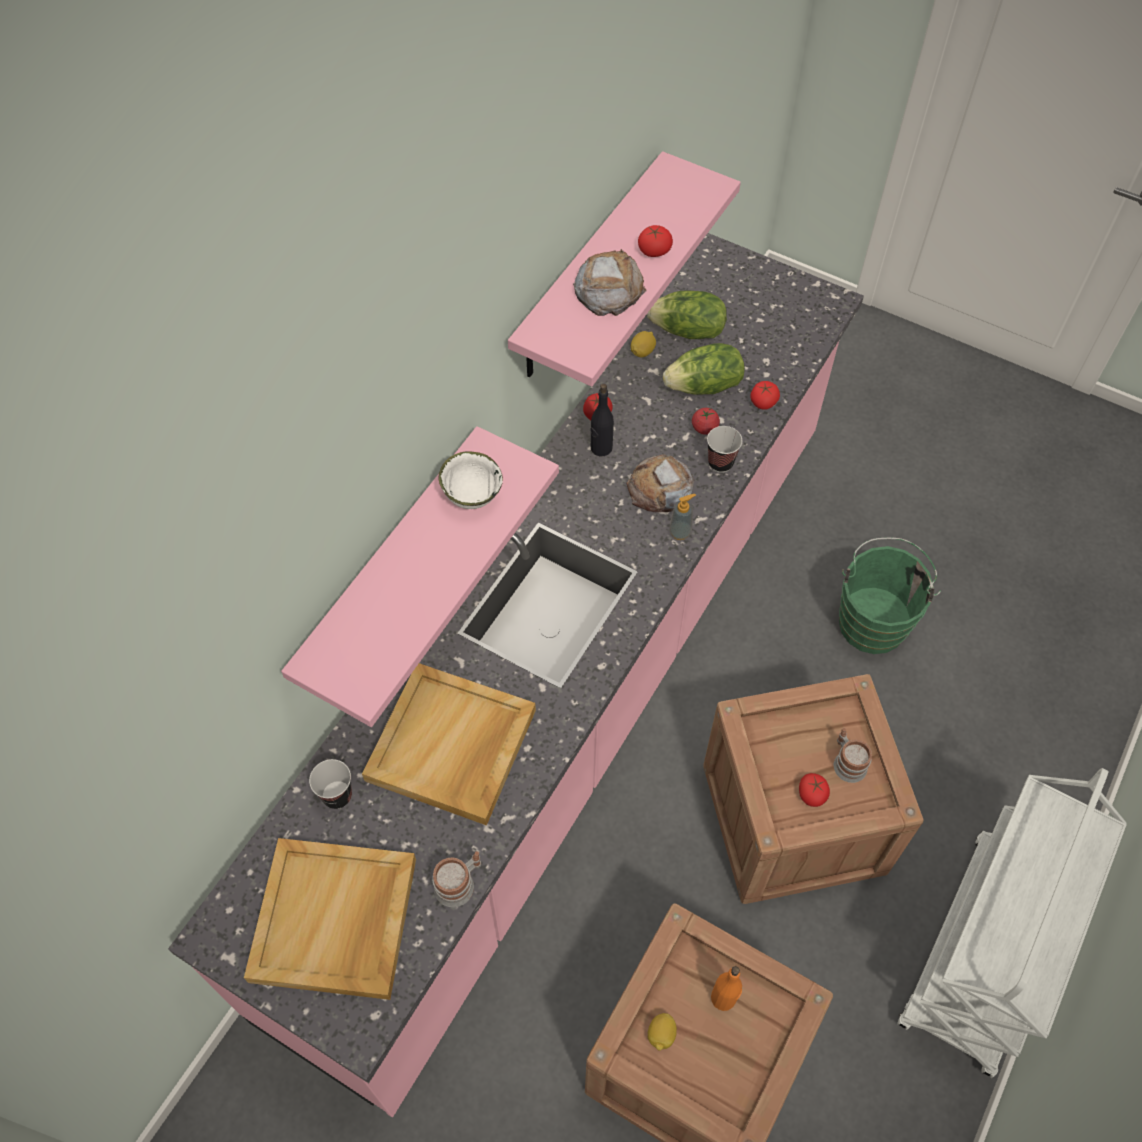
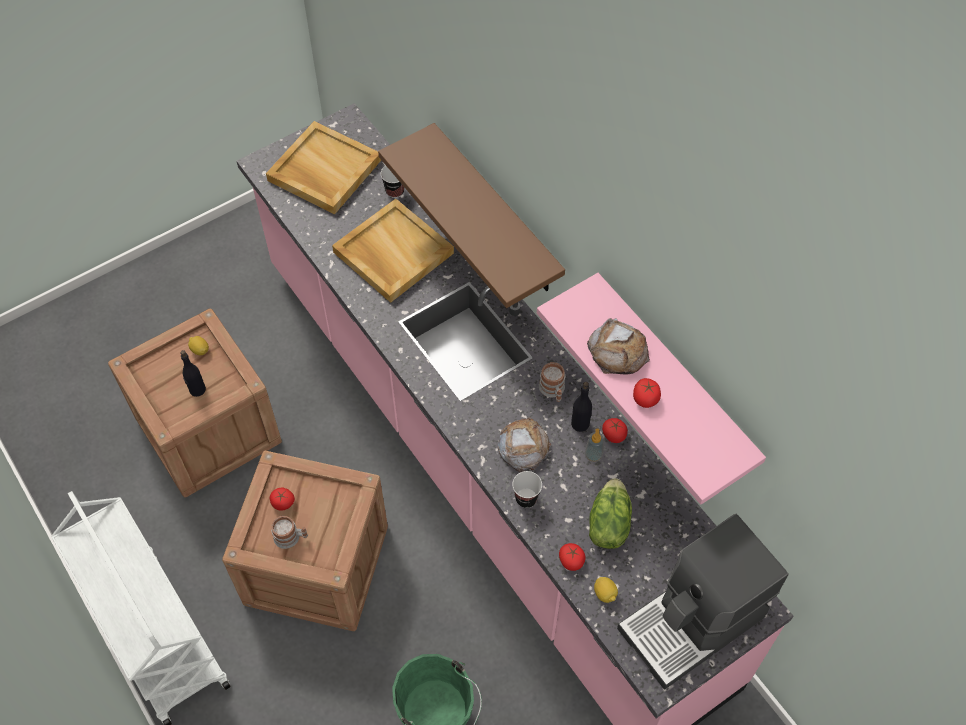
camera: 115 degrees right, 0 degrees up
pink shelf [281,426,559,727] -> brown shelf [378,123,565,308]
mug [432,851,481,907] -> mug moved to [539,362,565,402]
white bowl [438,451,503,509] -> none
lemon [631,331,656,357] -> lemon moved to [594,577,618,603]
lettuce [647,290,727,339] -> none
soap dispenser [669,494,696,540] -> soap dispenser moved to [585,428,604,462]
tomato [692,408,720,435] -> none
orange bottle [711,966,742,1011] -> black bottle [180,350,206,397]
none -> coffee machine [617,514,789,690]

